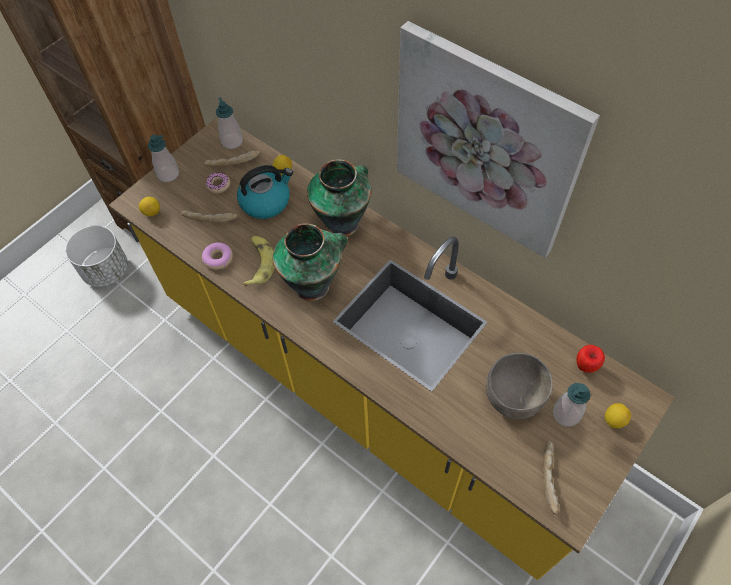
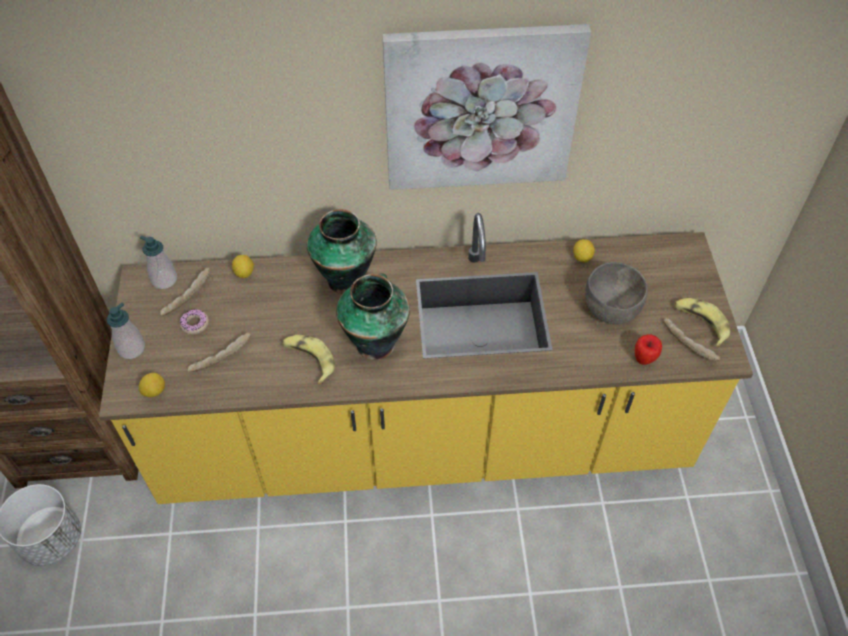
camera: 45 degrees left, 5 degrees down
donut [202,242,233,270] -> none
kettle [237,165,293,219] -> none
soap dispenser [553,383,591,427] -> none
apple [576,345,605,373] -> apple moved to [635,334,662,365]
lemon [605,403,631,428] -> lemon moved to [573,239,595,263]
none -> banana [674,298,730,348]

